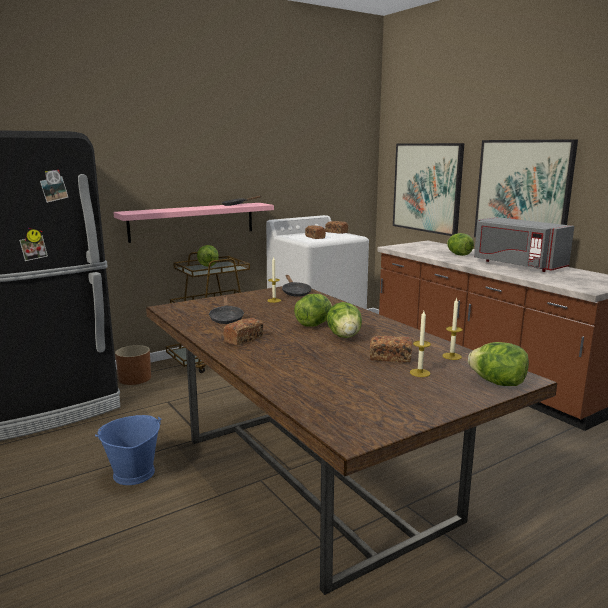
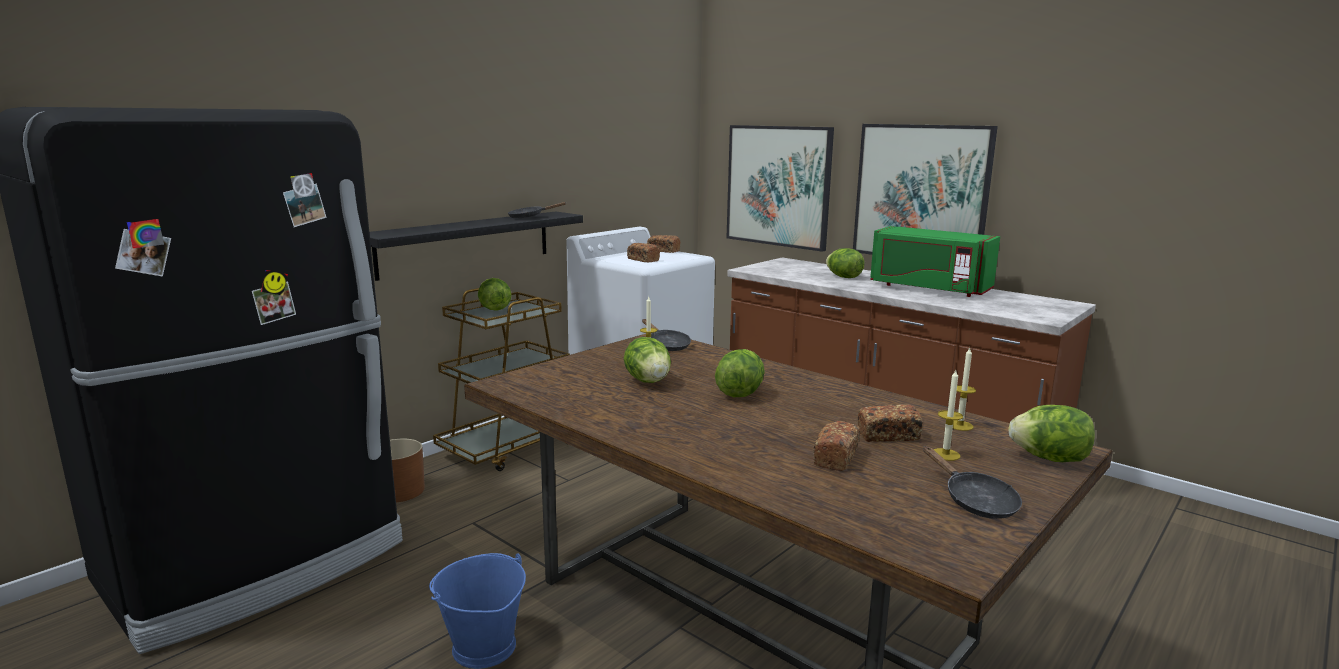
camera: 15 degrees left, 0 degrees up
pink shelf [113,203,274,243] -> black shelf [369,212,583,281]
black frying pan [209,296,244,324] -> black frying pan moved to [923,446,1022,519]
bread [223,318,263,345] -> bread moved to [813,421,860,471]
lettuce [327,302,362,338] -> lettuce moved to [624,337,671,383]
grey microwave [474,217,574,272] -> green microwave [870,226,1000,297]

